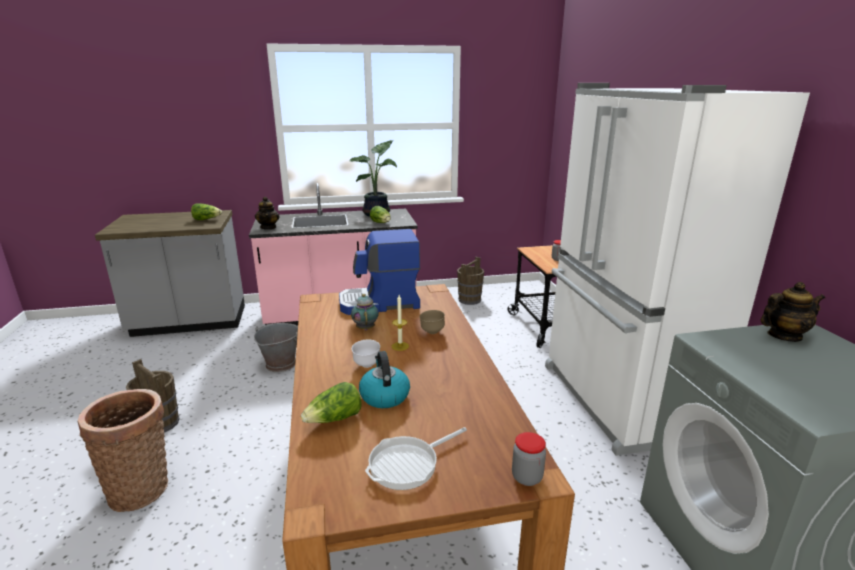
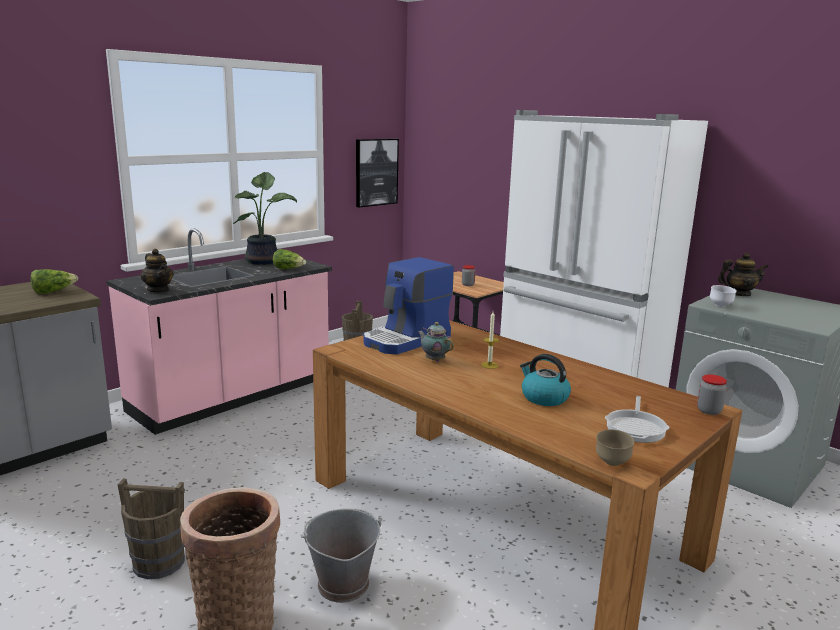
camera: 35 degrees left, 5 degrees down
grey bucket [254,323,298,372] -> grey bucket moved to [301,508,382,603]
lettuce [301,382,362,423] -> none
white bowl [352,339,380,368] -> white bowl moved to [710,285,737,307]
brown bowl [420,310,445,334] -> brown bowl moved to [596,429,634,466]
teapot [761,282,825,342] -> teapot turned 45 degrees clockwise [718,253,768,296]
none -> picture [356,139,399,208]

